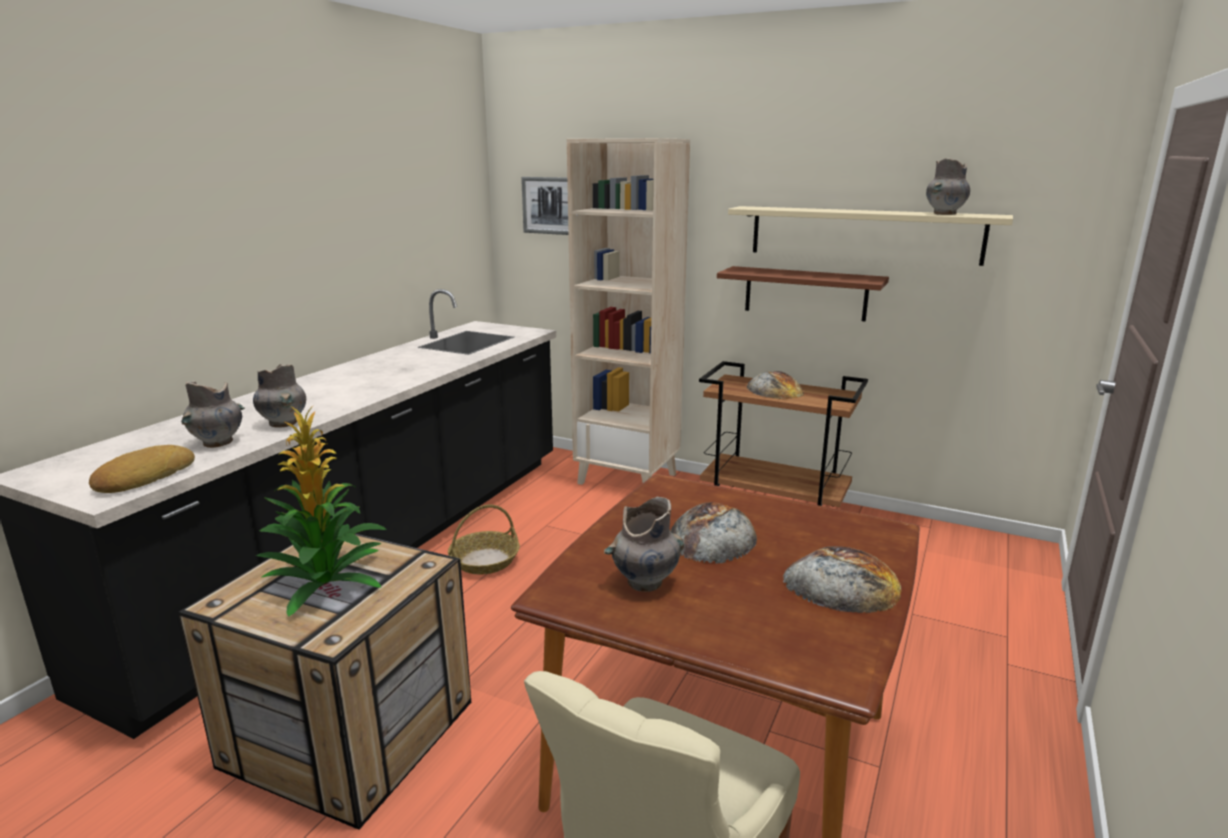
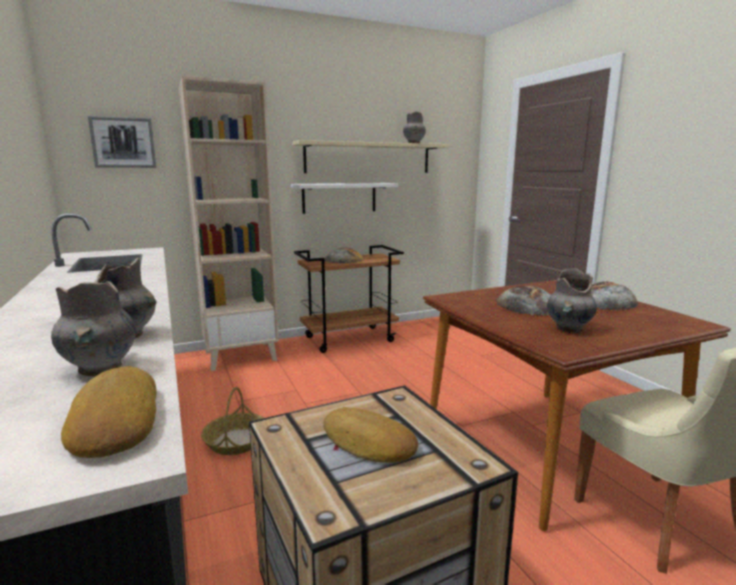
camera: 50 degrees left, 5 degrees down
potted plant [256,405,387,617] -> bread [323,407,418,463]
brown shelf [717,266,889,322] -> white shelf [291,183,398,214]

